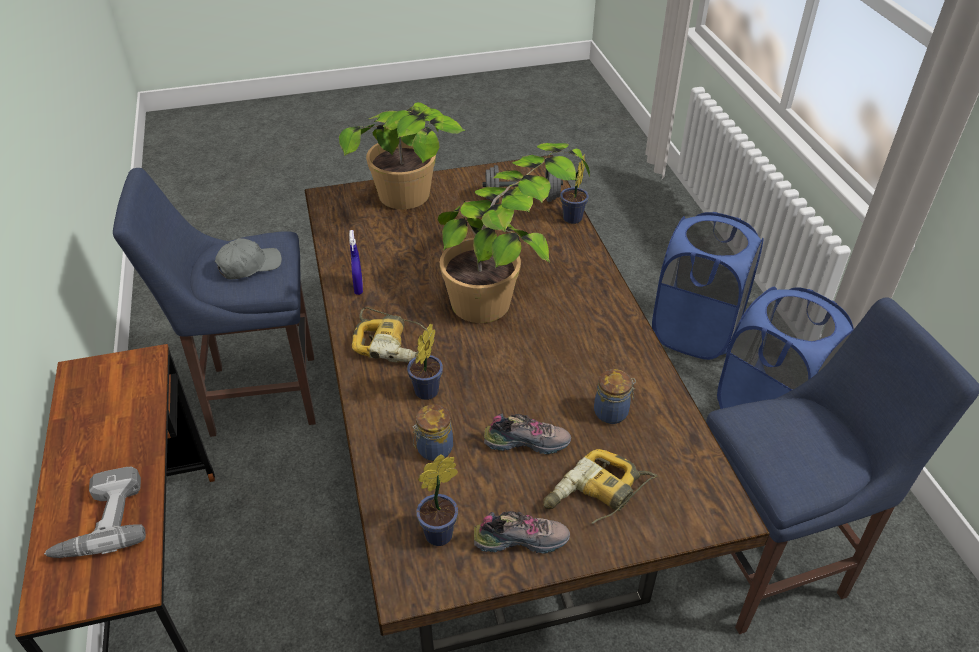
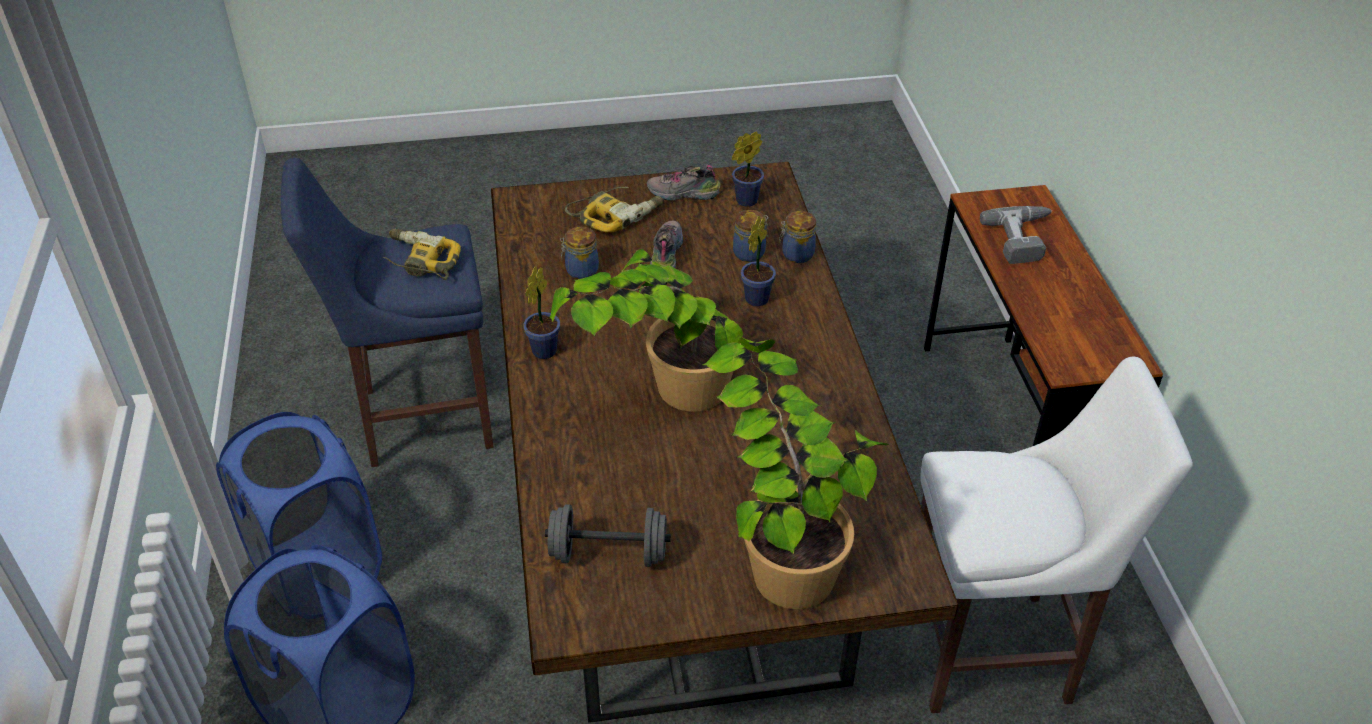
camera: 175 degrees left, 0 degrees up
blue stool [113,168,316,437] -> white stool [920,357,1193,713]
grey cap [215,238,282,280] -> none
blue spray bottle [349,230,363,295] -> none
power drill [352,307,427,363] -> power drill moved to [383,229,461,280]
shoe [484,414,571,454] -> shoe turned 90 degrees clockwise [650,221,683,268]
potted plant [560,155,589,224] -> potted plant moved to [523,266,560,359]
none -> jar [779,211,816,263]

